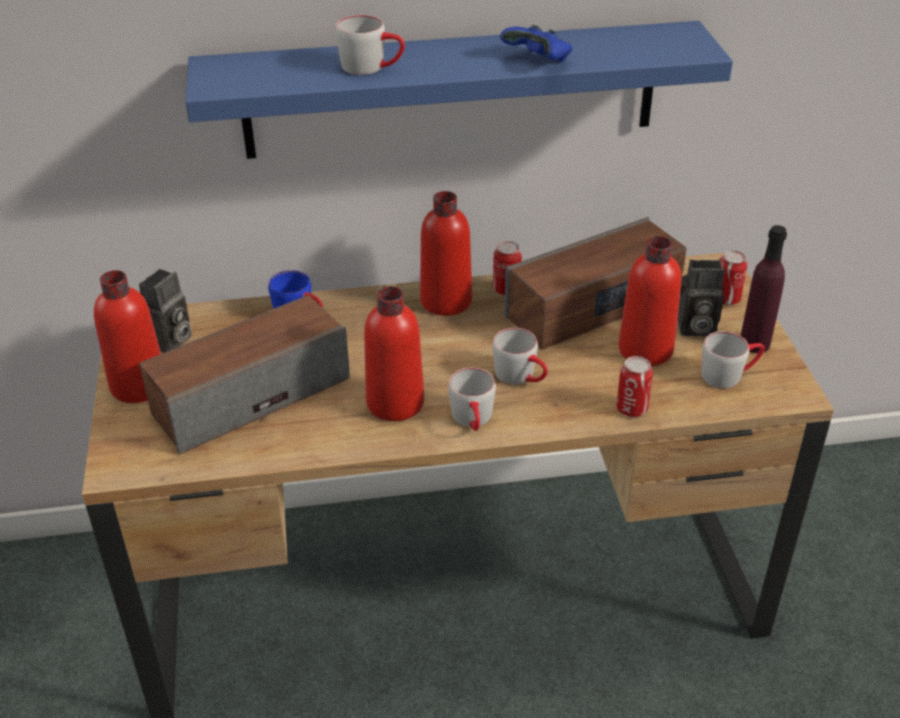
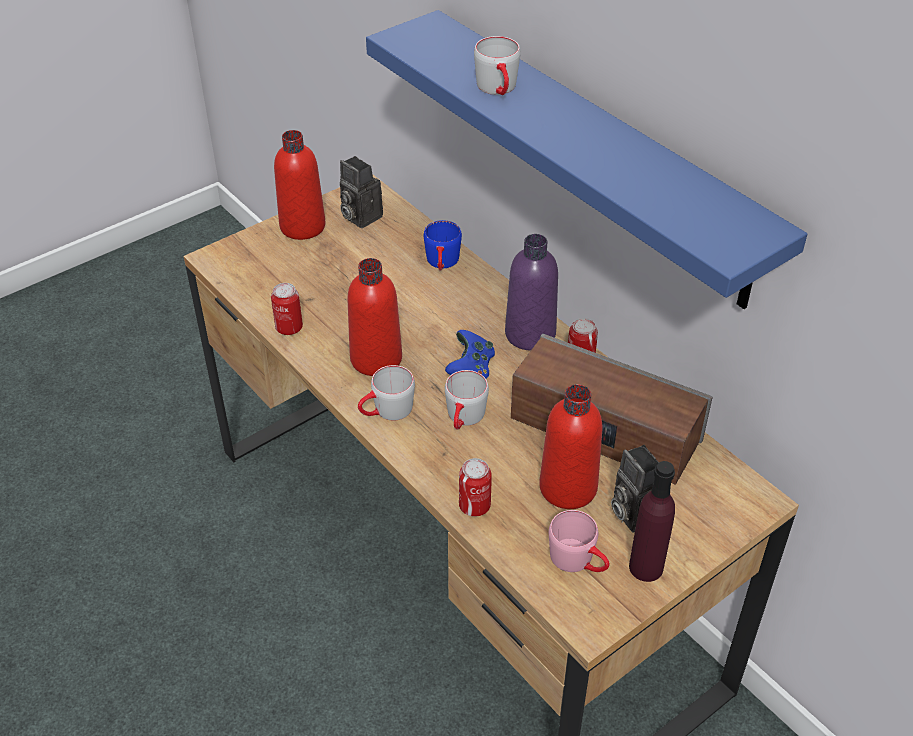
camera: 60 degrees right, 5 degrees up
camera [139,269,192,353] -> camera turned 45 degrees clockwise [340,156,383,228]
speaker [139,295,350,455] -> none
red bottle [420,191,472,316] -> purple bottle [505,234,558,351]
blue game controller [500,25,573,62] -> blue game controller moved to [445,330,495,378]
grey mug [701,331,765,389] -> pink mug [549,510,610,572]
can [719,250,747,305] -> can moved to [271,283,303,335]

